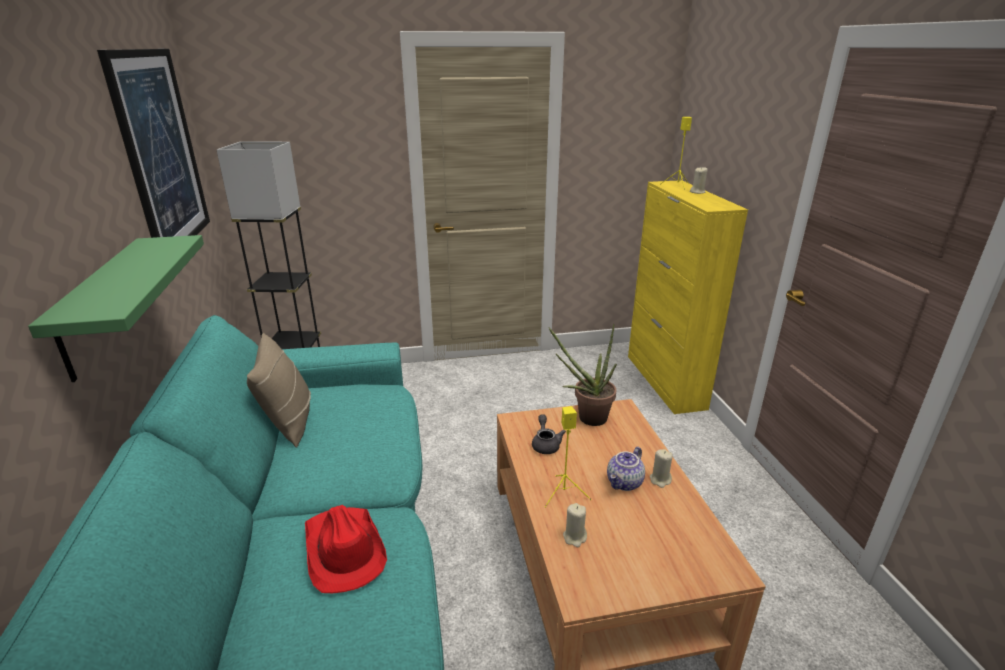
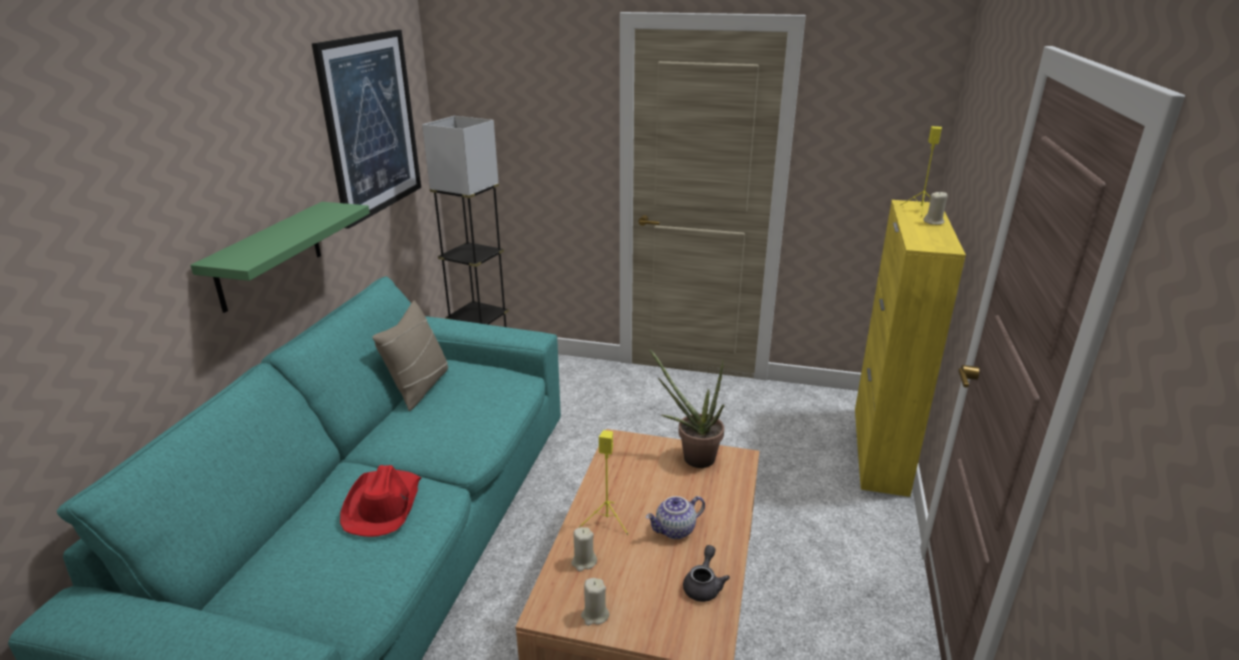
camera: 25 degrees right, 0 degrees up
grey teapot [532,414,566,454] -> grey teapot moved to [683,545,730,602]
beige candle [650,449,673,488] -> beige candle moved to [581,578,609,626]

